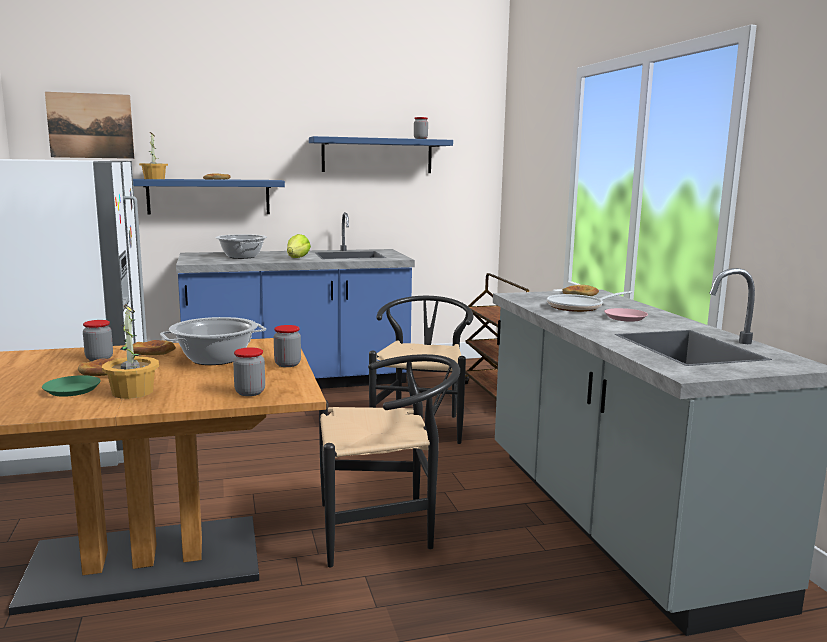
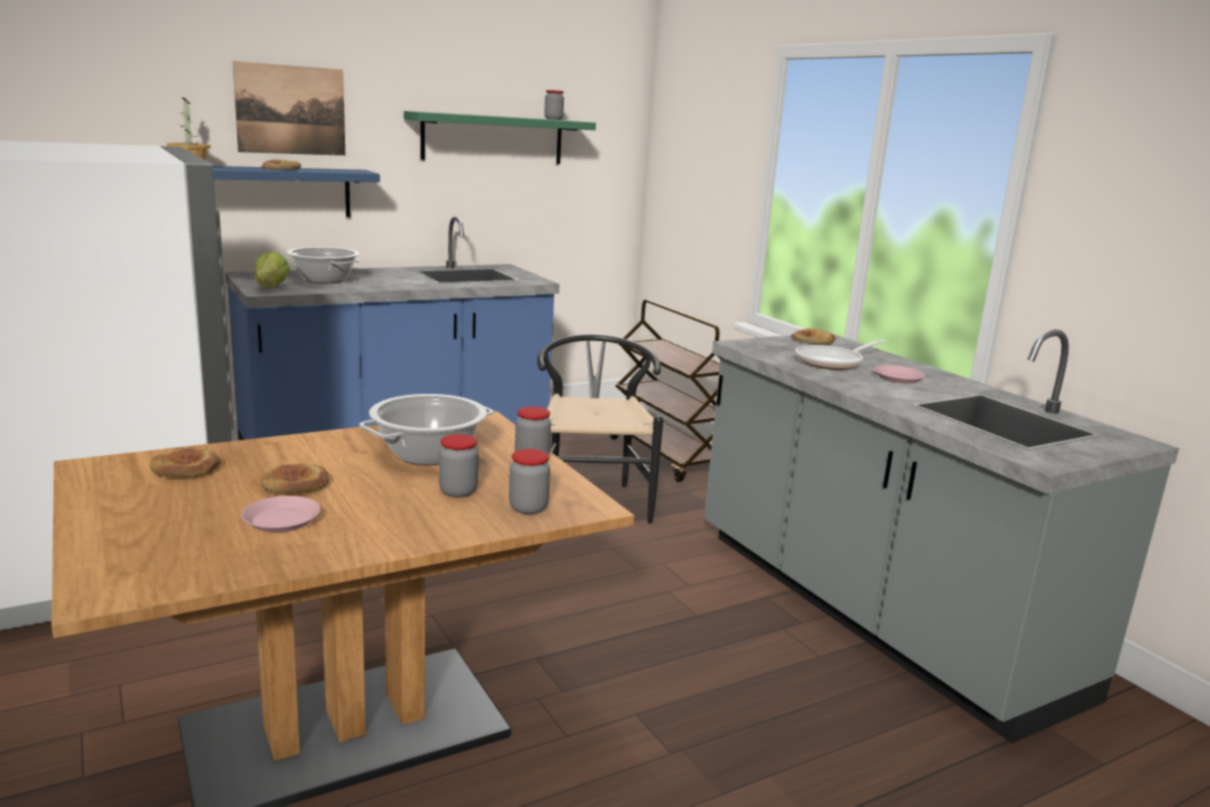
camera: 15 degrees left, 5 degrees up
green plate [42,375,101,397] -> pink plate [242,496,321,532]
picture [45,92,134,159] -> picture moved to [233,61,345,156]
jar [83,320,113,361] -> jar moved to [439,434,479,497]
potted plant [102,304,159,399] -> none
bread [133,340,176,355] -> bread moved to [150,449,221,477]
lettuce [287,234,311,258] -> lettuce moved to [255,251,290,287]
blue shelf [309,136,453,173] -> green shelf [404,111,596,164]
black chair [319,354,460,567] -> none

